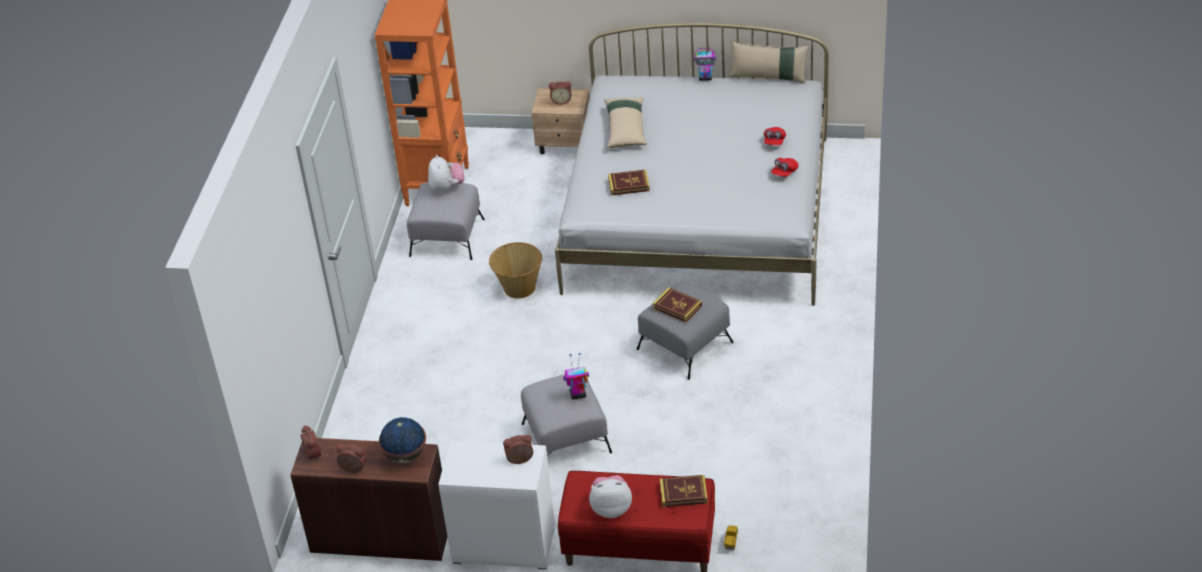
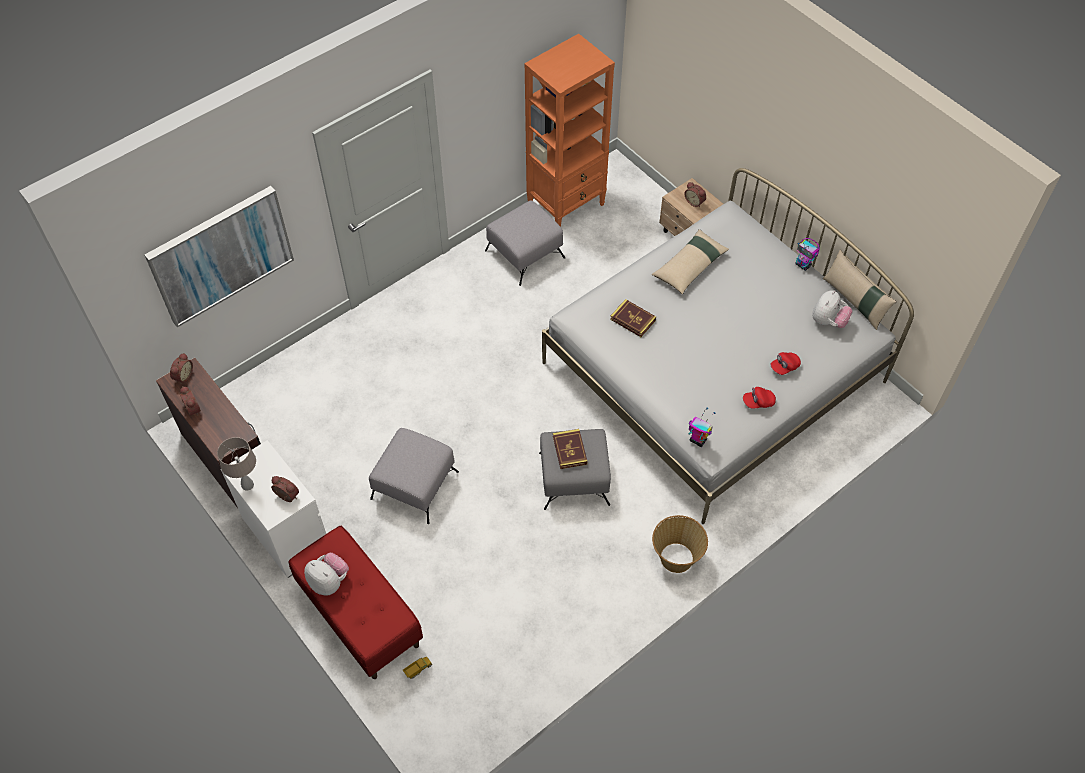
camera: 40 degrees right, 15 degrees up
globe [379,417,426,463] -> none
plush toy [428,155,465,193] -> plush toy moved to [812,290,853,328]
basket [489,242,542,299] -> basket moved to [652,515,708,573]
toy robot [563,353,589,399] -> toy robot moved to [688,408,715,447]
book [660,475,708,507] -> none
none -> picture [145,186,294,327]
none -> beige table lamp [217,437,256,491]

